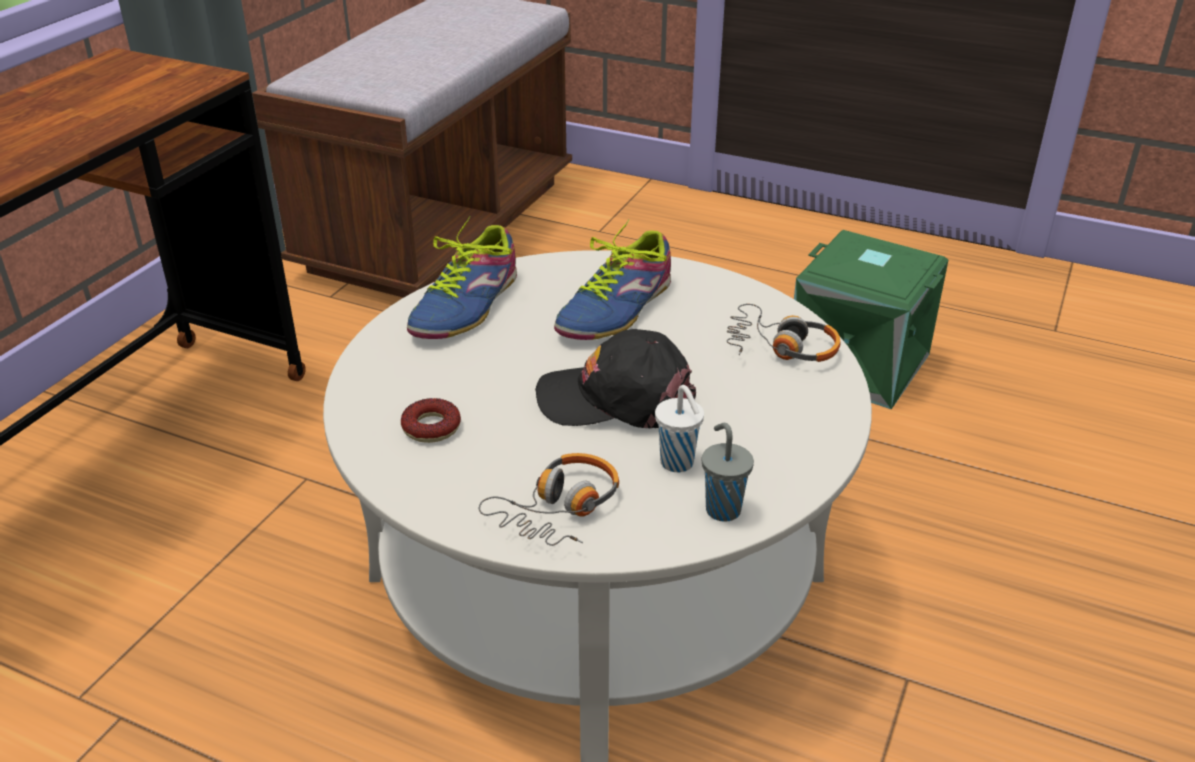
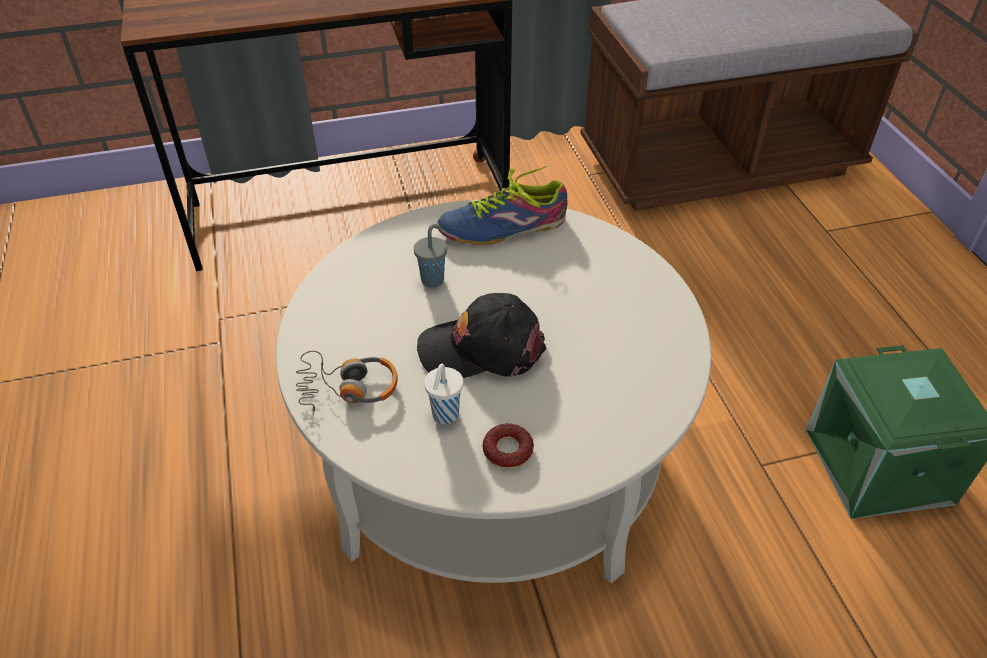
camera: 50 degrees right, 10 degrees up
donut [401,398,461,443] -> donut moved to [483,423,534,469]
black cap [535,329,696,428] -> black cap turned 60 degrees counterclockwise [417,293,546,378]
shoe [554,219,671,340] -> none
grey cup [702,423,754,522] -> grey cup moved to [414,224,447,288]
headphones [727,304,841,362] -> none

